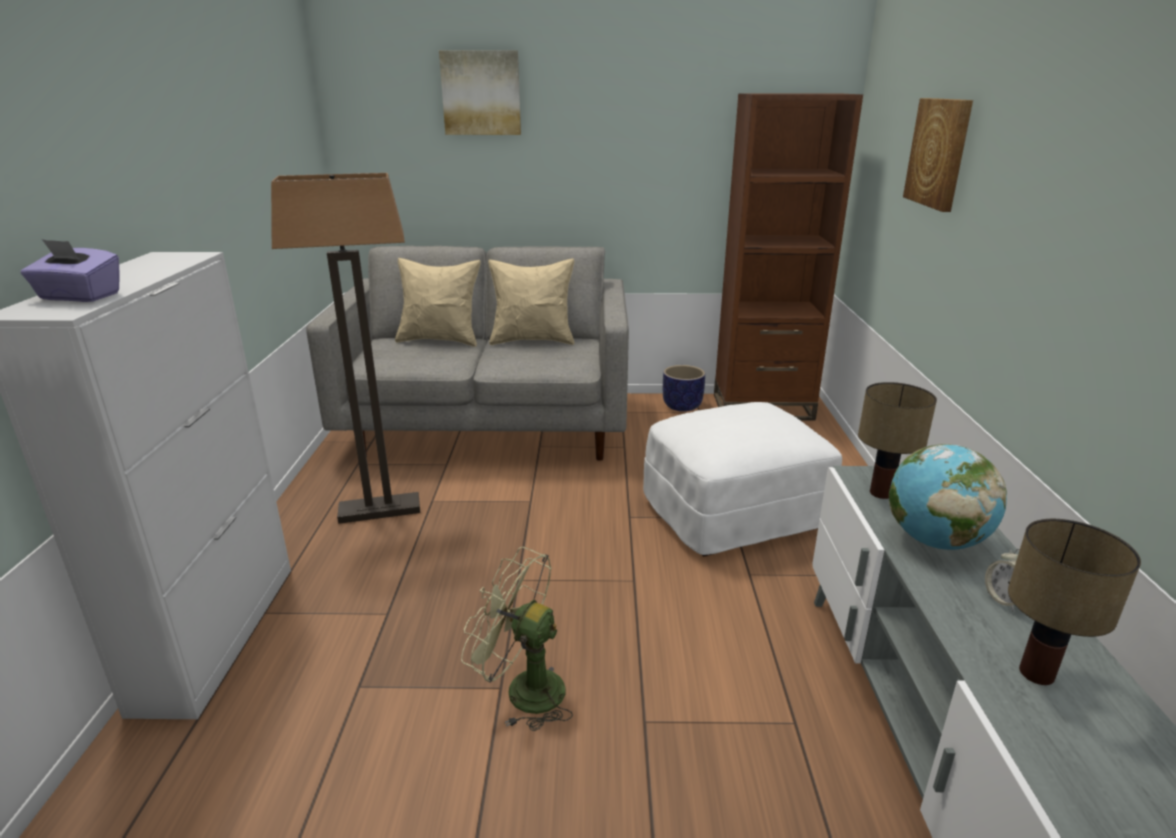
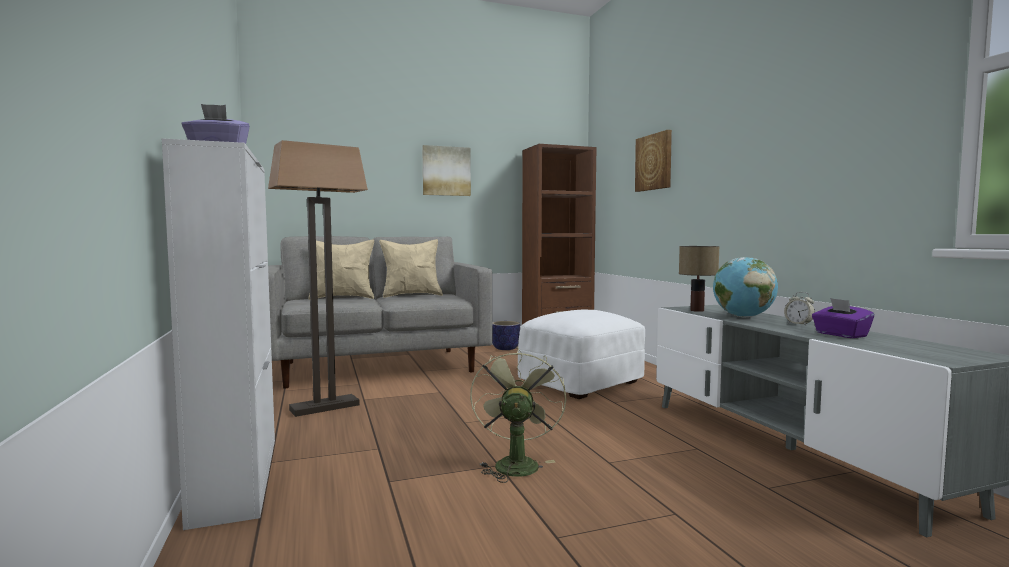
camera: 20 degrees left, 20 degrees down
picture [439,50,521,135] -> picture moved to [422,145,471,196]
green fan [461,547,573,731] -> green fan turned 90 degrees clockwise [470,347,567,483]
table lamp [1008,519,1141,685] -> purple tissue box [812,298,875,338]

